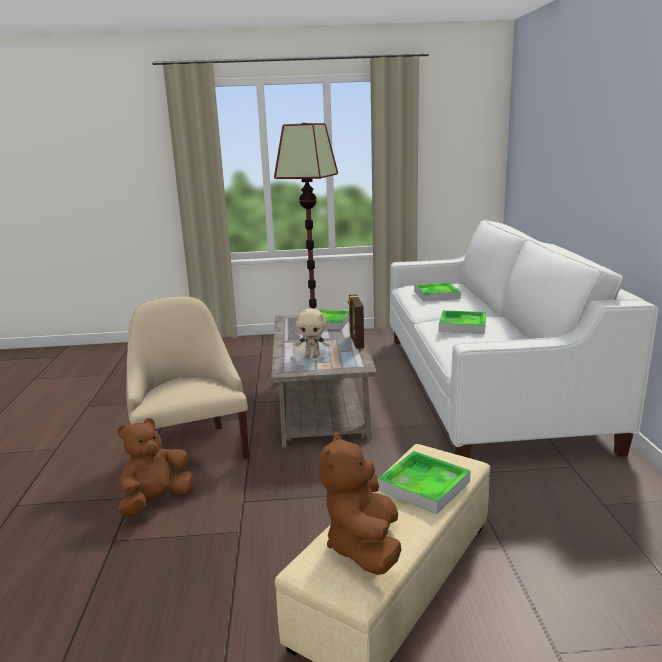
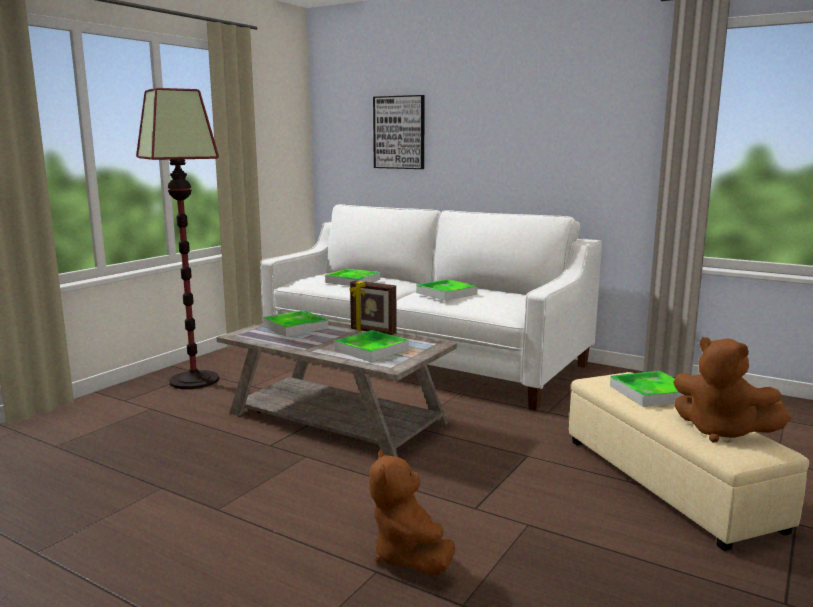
camera: 55 degrees left, 5 degrees down
beige armchair [126,296,249,460] -> none
beige plush toy [295,308,329,356] -> tray [334,330,409,362]
none -> picture [373,95,425,169]

